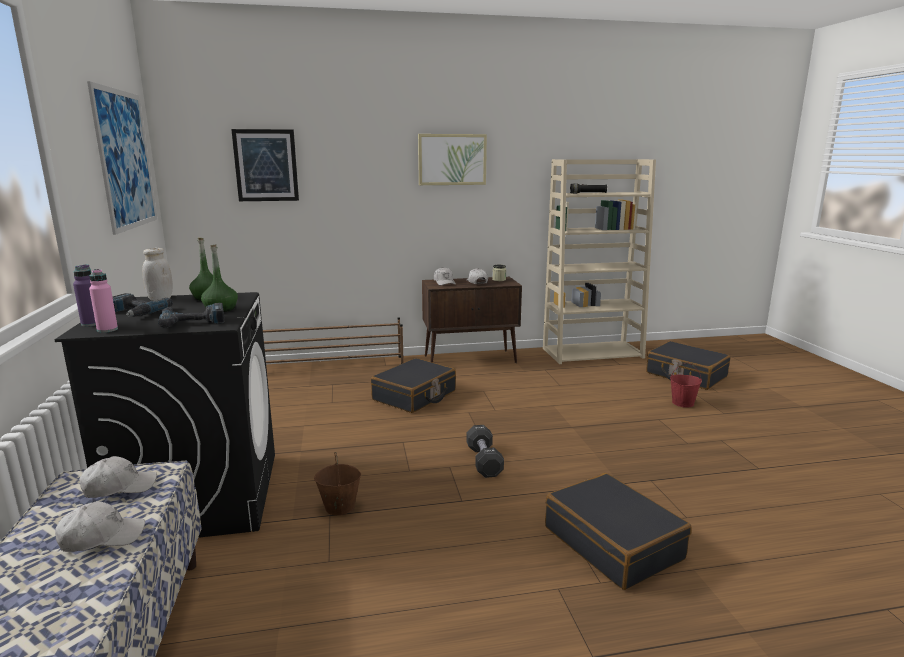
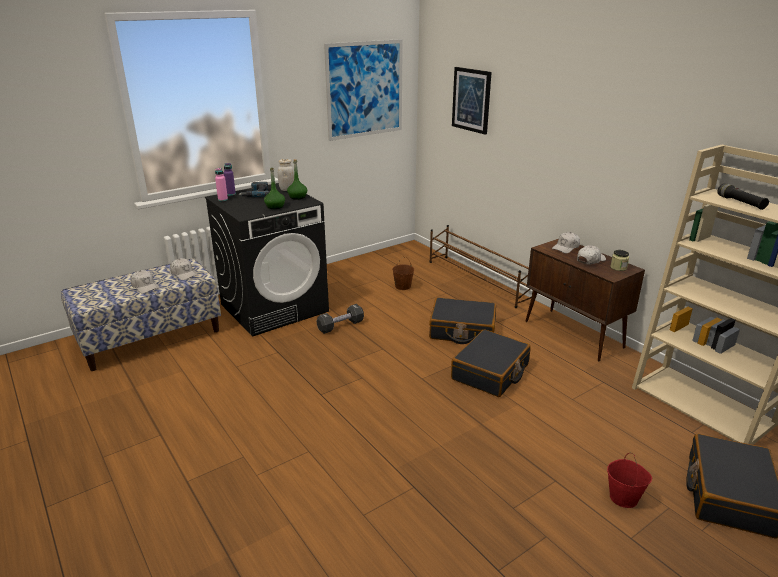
camera: 65 degrees right, 10 degrees up
power drill [158,303,224,328] -> none
brown bucket [314,452,361,515] -> brown bucket moved to [392,257,414,290]
picture [418,134,487,185] -> none
black dumbbell [466,425,504,478] -> black dumbbell moved to [317,304,364,334]
black suitcase [545,473,691,590] -> black suitcase moved to [451,330,531,397]

